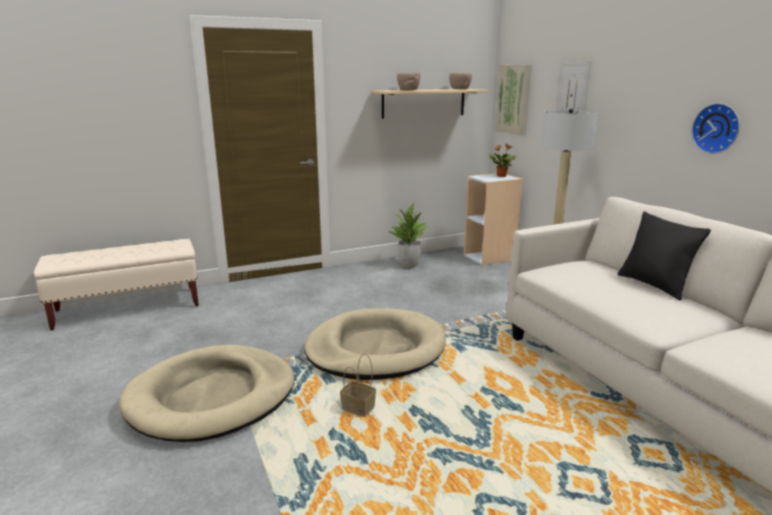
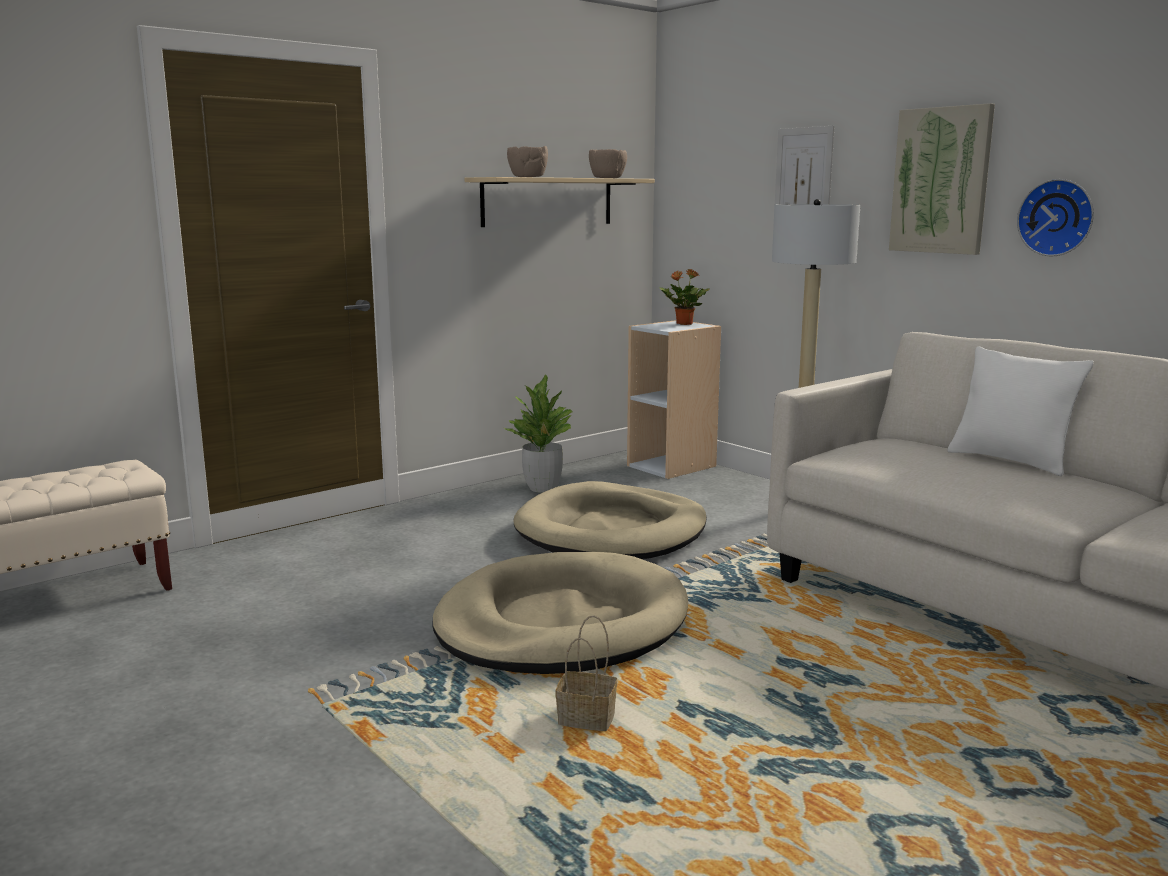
camera: 15 degrees left, 5 degrees down
beige dog bed [119,345,295,442] -> beige dog bed moved to [513,481,707,559]
picture [495,65,532,136] -> picture moved to [889,103,995,255]
black pillow [618,211,711,300] -> white pillow [948,346,1094,476]

